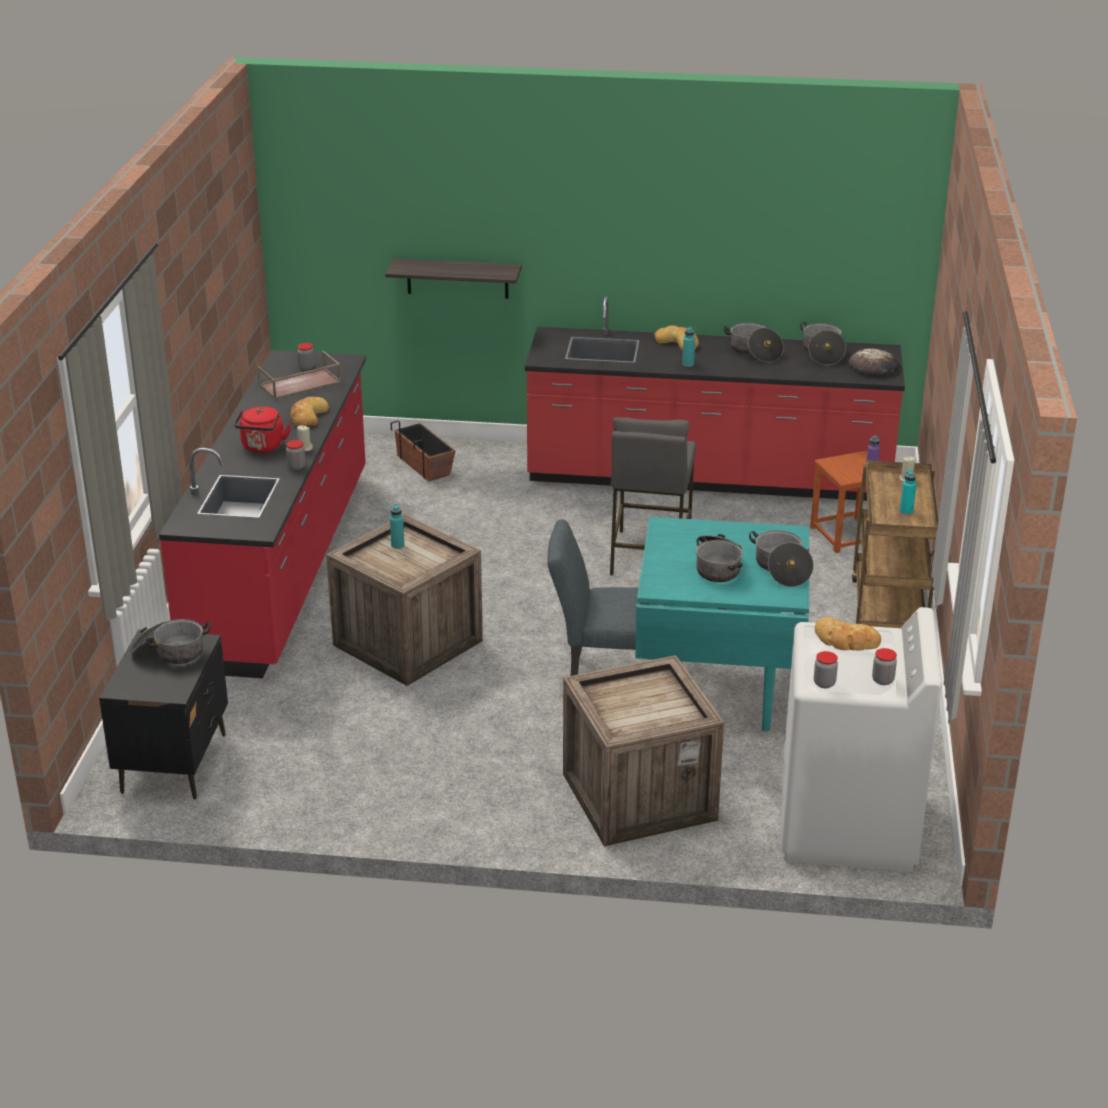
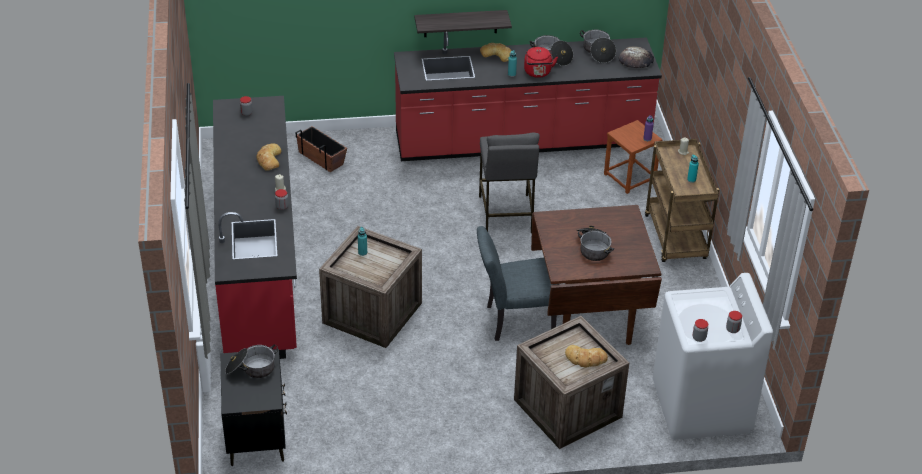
camera: 15 degrees left, 10 degrees up
red kettle [234,407,291,453] -> red kettle moved to [524,47,558,78]
brown tray [258,351,341,399] -> none
shelf [385,259,522,299] -> shelf moved to [414,10,512,37]
turquoise dining table [635,517,809,731] -> brown dining table [531,205,662,345]
cooking pot [749,530,814,587] -> none
bread [815,617,881,651] -> bread moved to [565,345,608,367]

